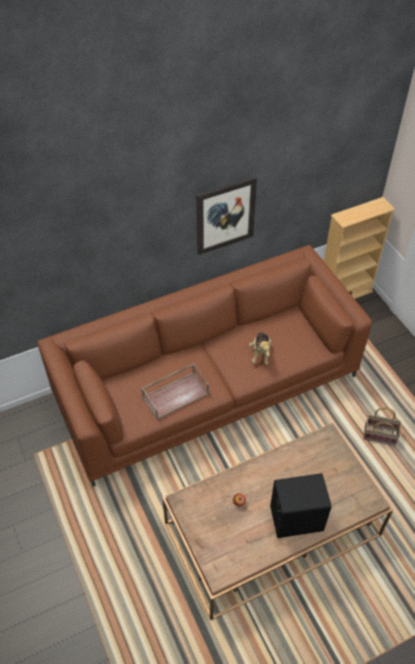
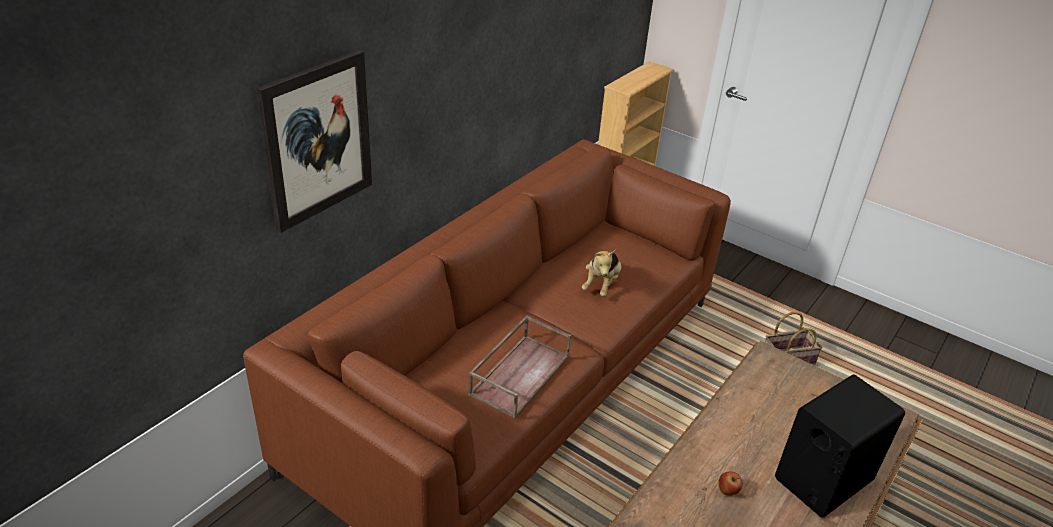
camera: 30 degrees left, 15 degrees down
picture [196,176,257,255] -> picture moved to [256,50,372,233]
plush toy [249,332,271,365] -> plush toy turned 45 degrees clockwise [582,250,621,297]

